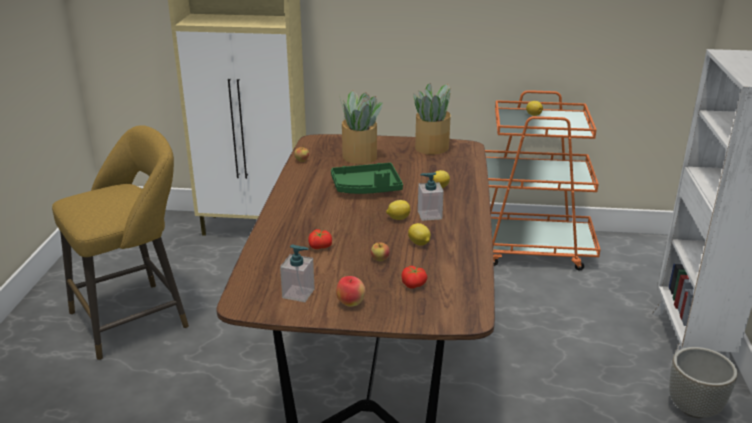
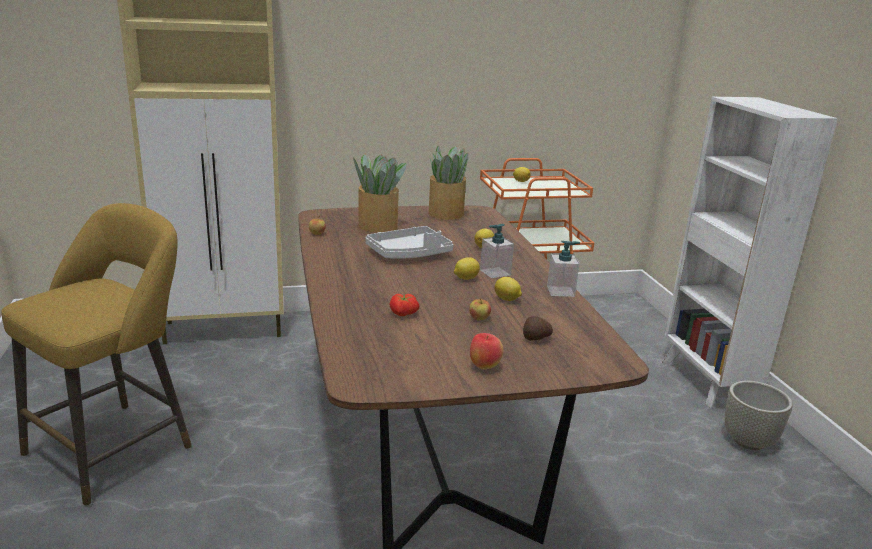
camera: 20 degrees left, 5 degrees down
soap dispenser [280,244,315,302] -> soap dispenser moved to [547,241,580,297]
green tray [331,163,403,194] -> grey tray [365,226,453,259]
tomato [401,266,427,288] -> potato [523,316,553,341]

